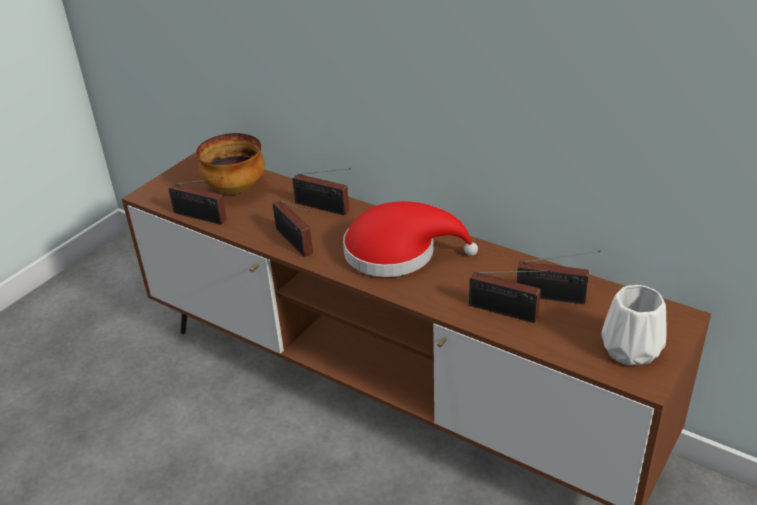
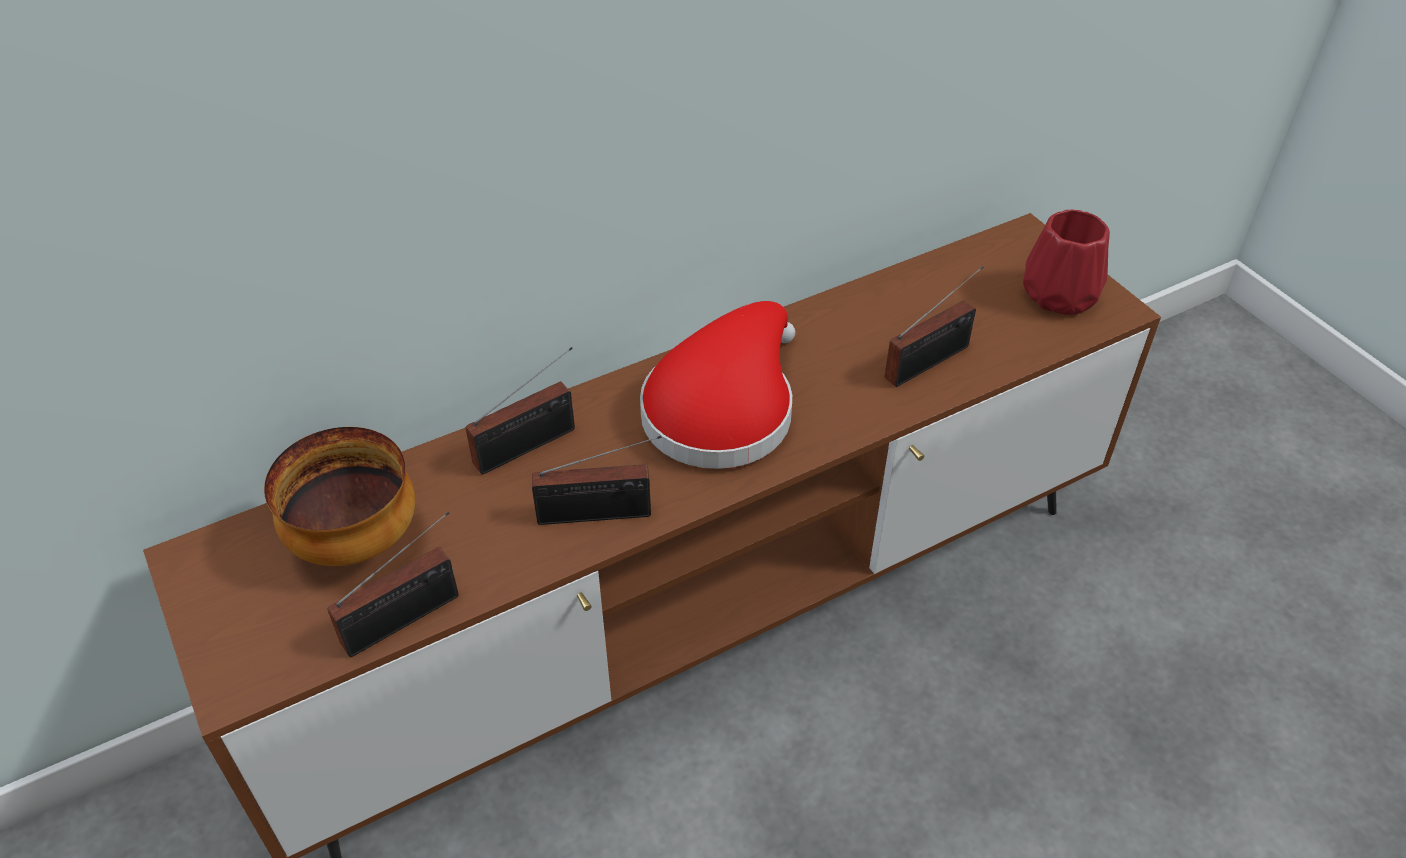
camera: 65 degrees left, 10 degrees up
radio [517,251,601,304] -> none
white vase [601,285,666,365] -> red vase [1023,210,1110,315]

